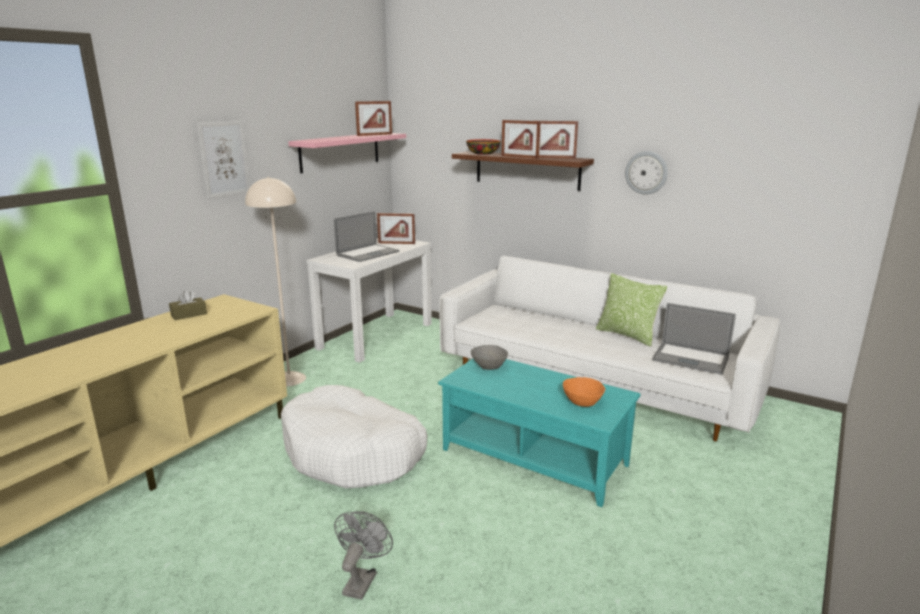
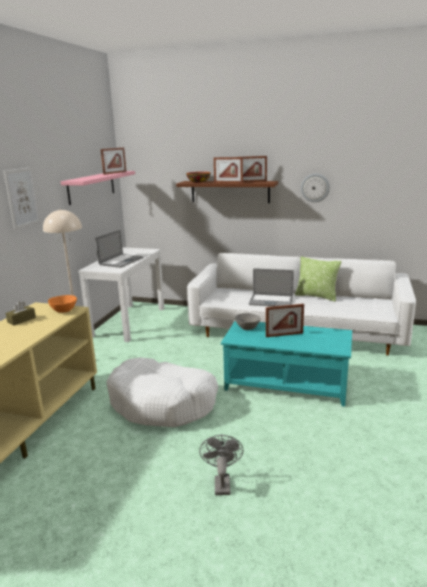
camera: 15 degrees left, 0 degrees up
picture frame [377,213,415,244] -> picture frame moved to [266,304,304,337]
orange bowl [563,377,605,407] -> orange bowl moved to [48,295,77,313]
laptop [652,303,736,375] -> laptop moved to [249,268,294,306]

